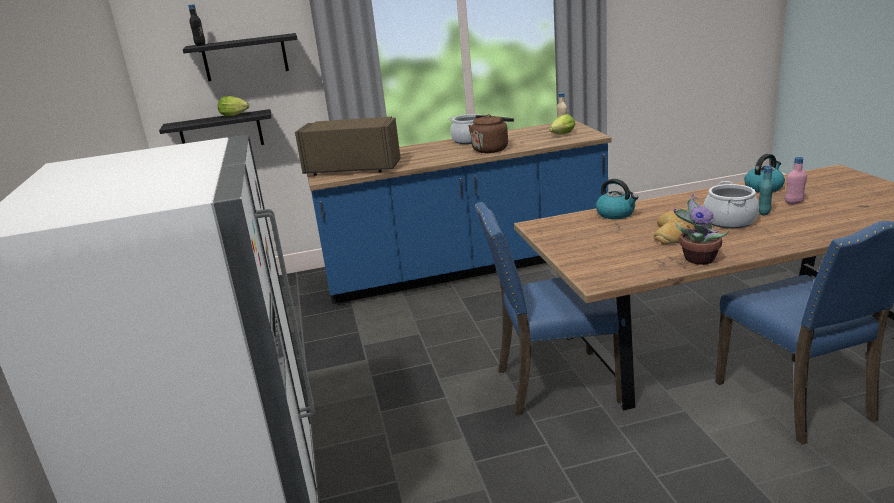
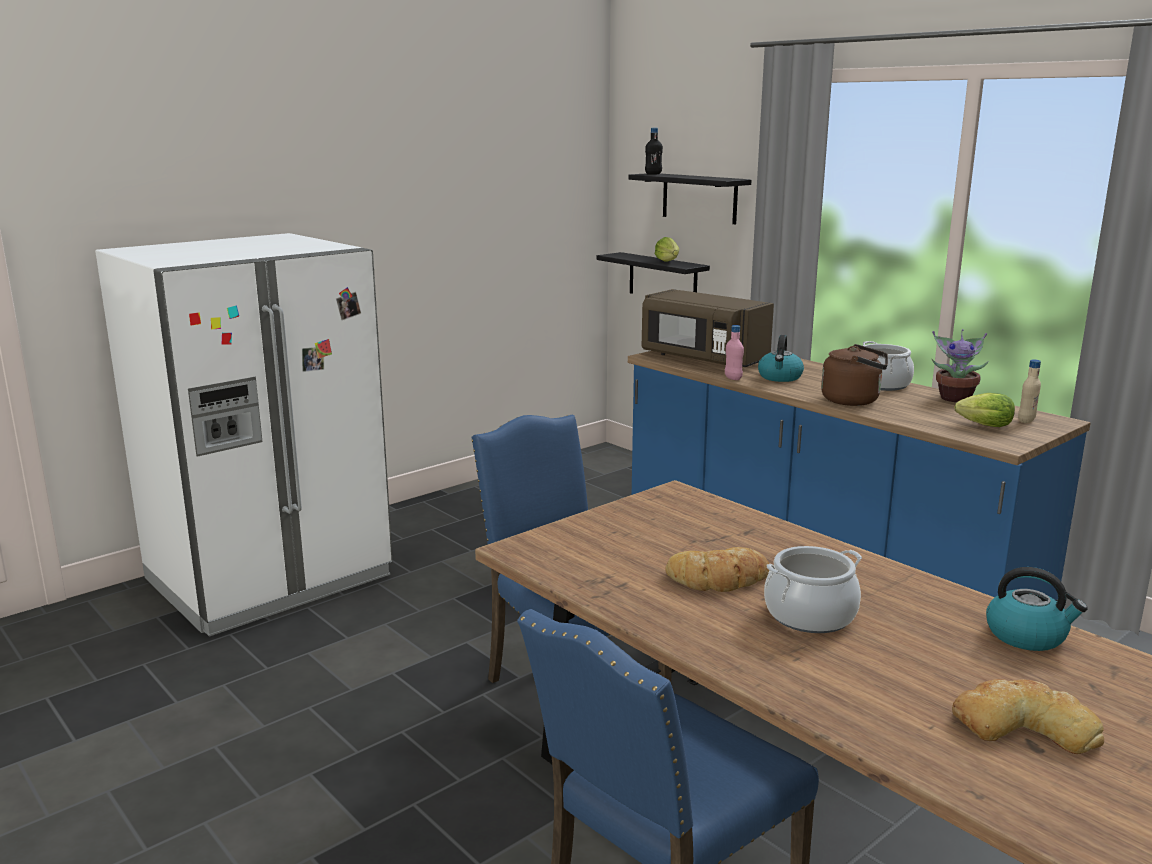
camera: 60 degrees right, 5 degrees down
brown microwave [295,116,401,176] -> brown microwave turned 150 degrees clockwise [642,289,774,367]
kettle [596,179,638,219] -> kettle moved to [758,335,804,382]
potted plant [674,193,729,265] -> potted plant moved to [932,329,989,402]
turquoise bottle [759,166,773,216] -> none
pink bottle [785,157,807,204] -> pink bottle moved to [725,325,744,380]
none -> bread [952,679,1104,754]

